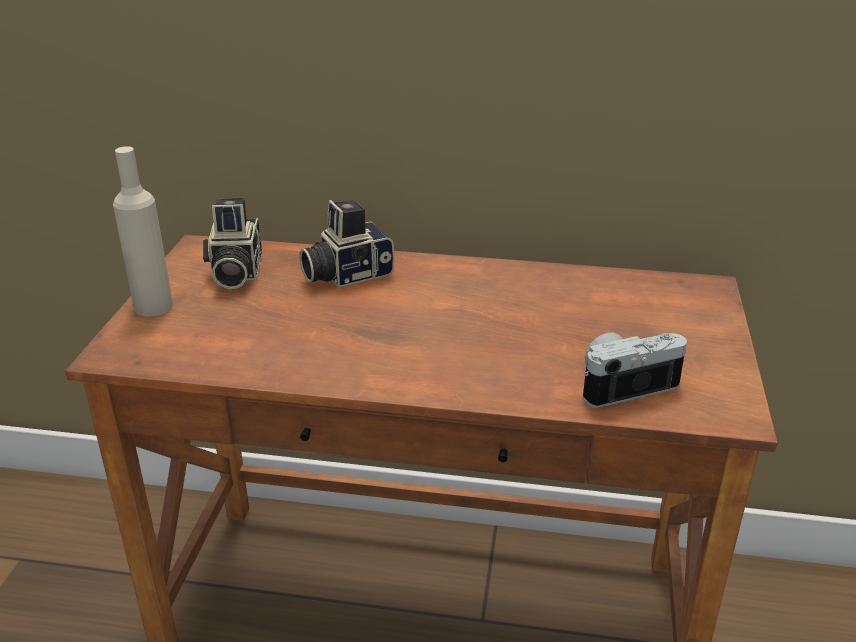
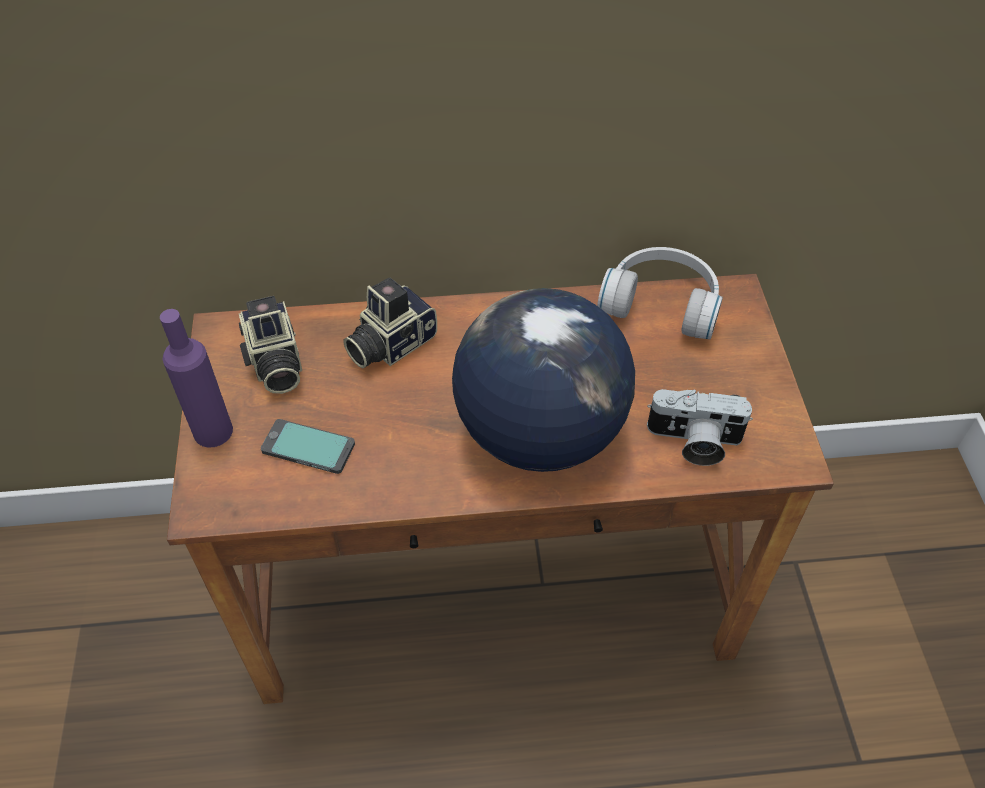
camera: 15 degrees left, 20 degrees up
beige bottle [113,146,173,317] -> purple bottle [160,309,233,448]
camera [583,333,687,408] -> camera turned 135 degrees counterclockwise [647,389,753,466]
none -> phone [261,419,355,474]
none -> globe [452,288,635,472]
none -> white headphones [597,247,723,339]

